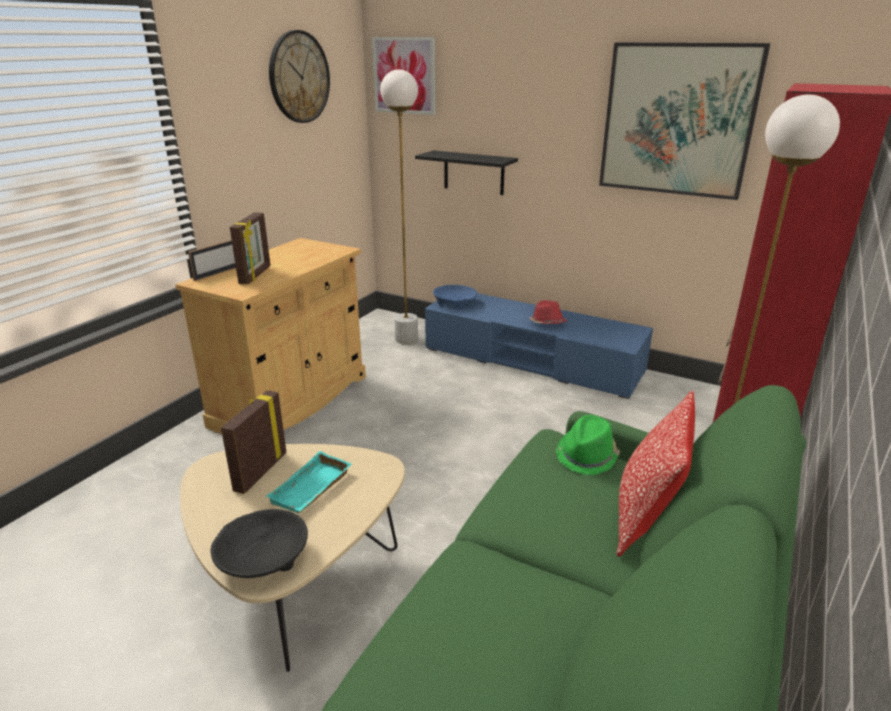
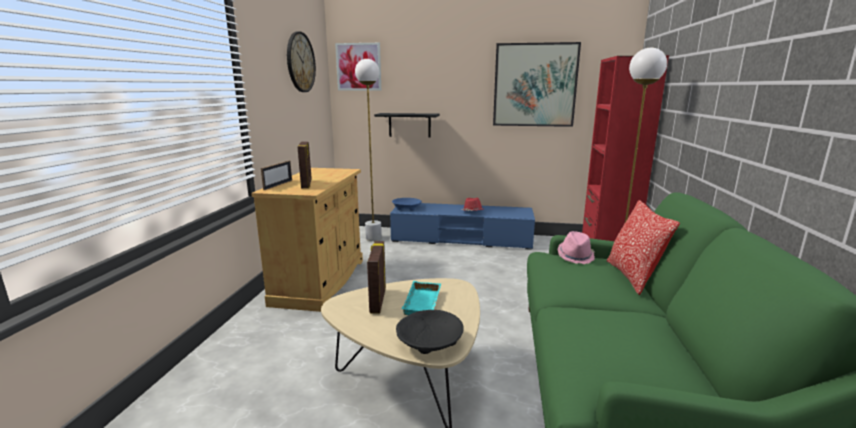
camera: 20 degrees left, 10 degrees down
green hat [556,415,620,475] -> pink hat [558,231,595,264]

